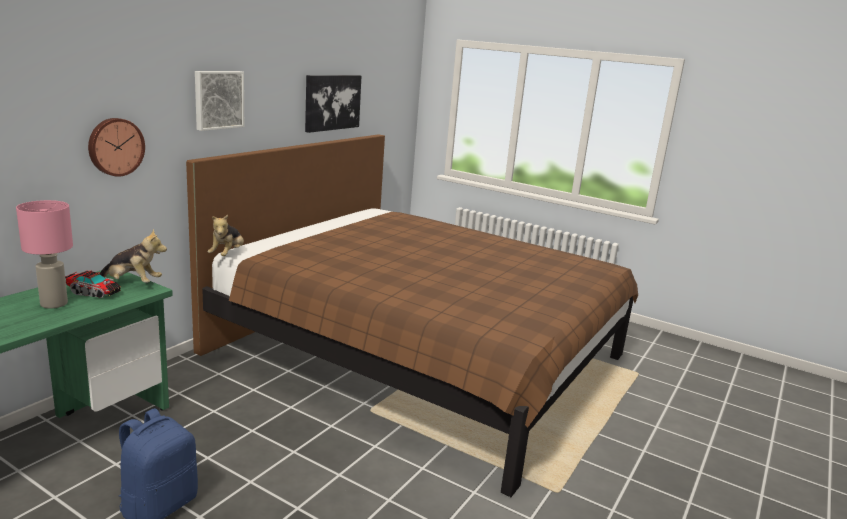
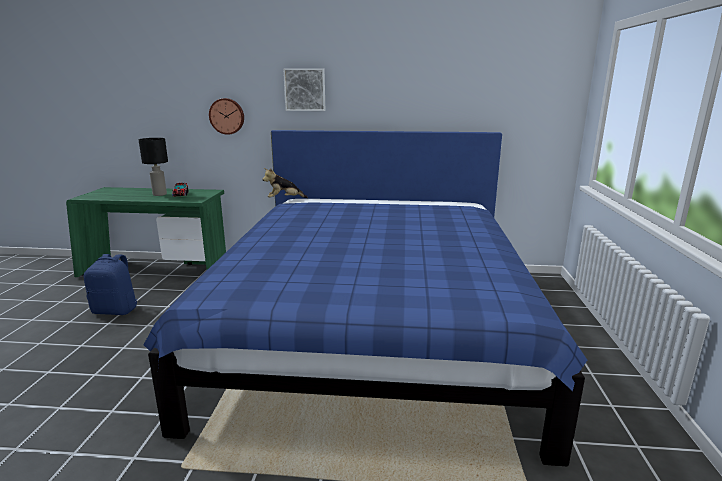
camera: 65 degrees right, 0 degrees up
pink table lamp [16,200,73,309] -> black table lamp [139,138,168,196]
plush toy [100,229,167,283] -> none
brown bed [186,134,638,497] -> blue bed [144,130,587,466]
picture [305,75,361,133] -> none

